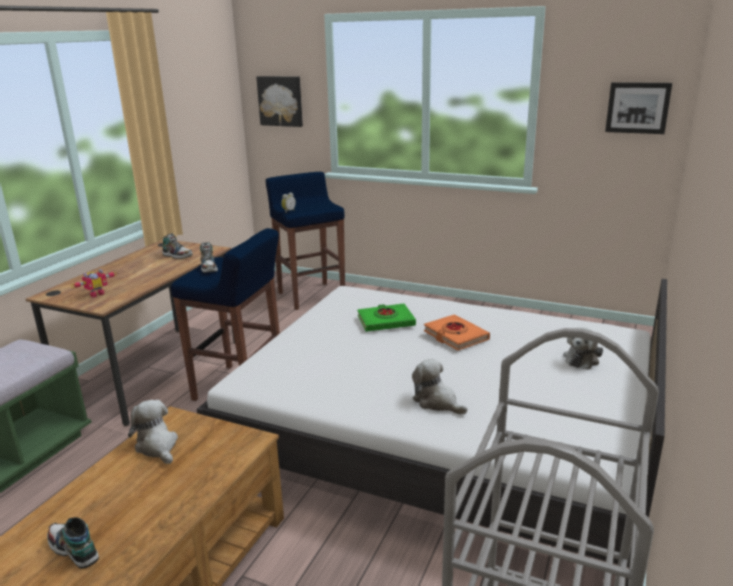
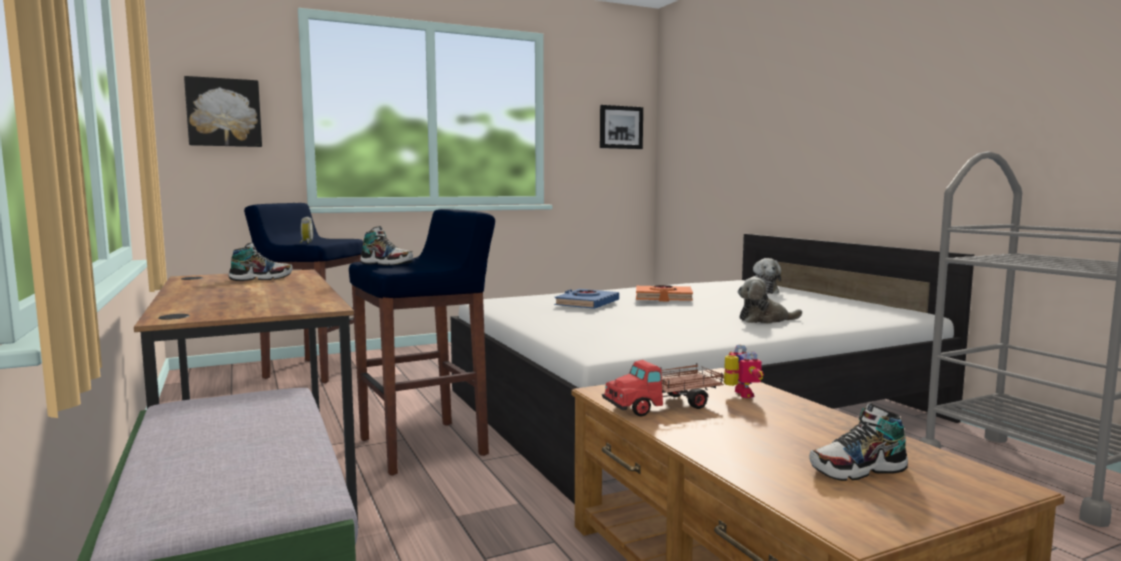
camera: 50 degrees left, 15 degrees down
toy robot [71,269,117,297] -> toy robot moved to [724,344,764,398]
plush toy [128,400,178,464] -> toy truck [602,360,724,416]
green book [357,303,416,332] -> blue book [554,289,619,309]

